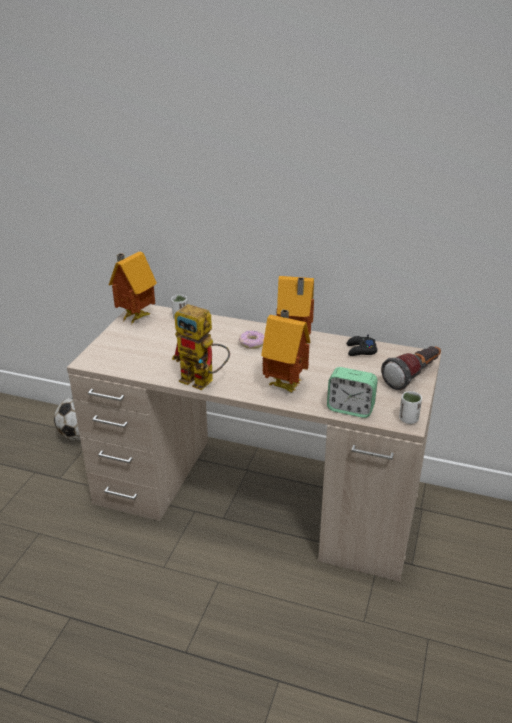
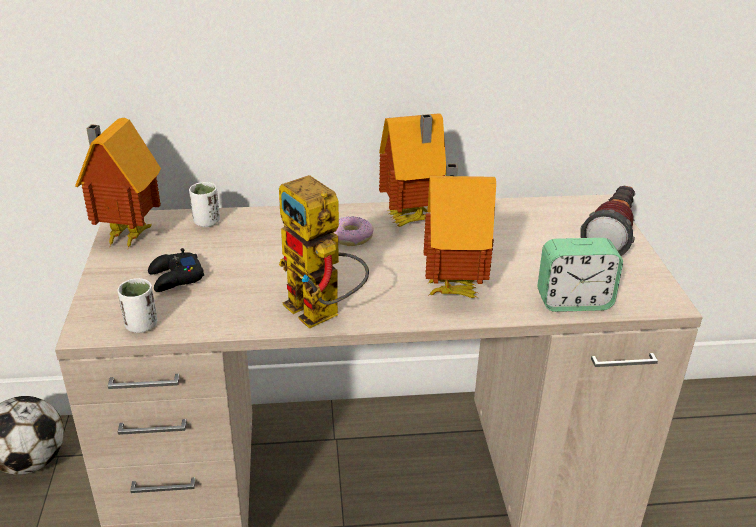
camera: 25 degrees left, 0 degrees up
toy robot [172,304,230,390] -> toy robot turned 45 degrees clockwise [279,175,369,329]
black game controller [346,335,377,356] -> black game controller moved to [148,248,204,292]
white cup [399,391,422,424] -> white cup moved to [117,278,157,333]

